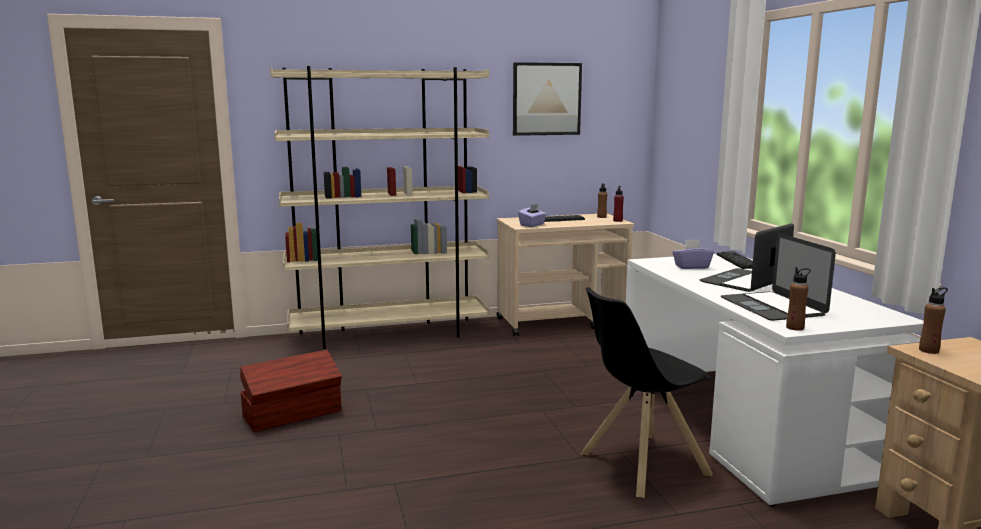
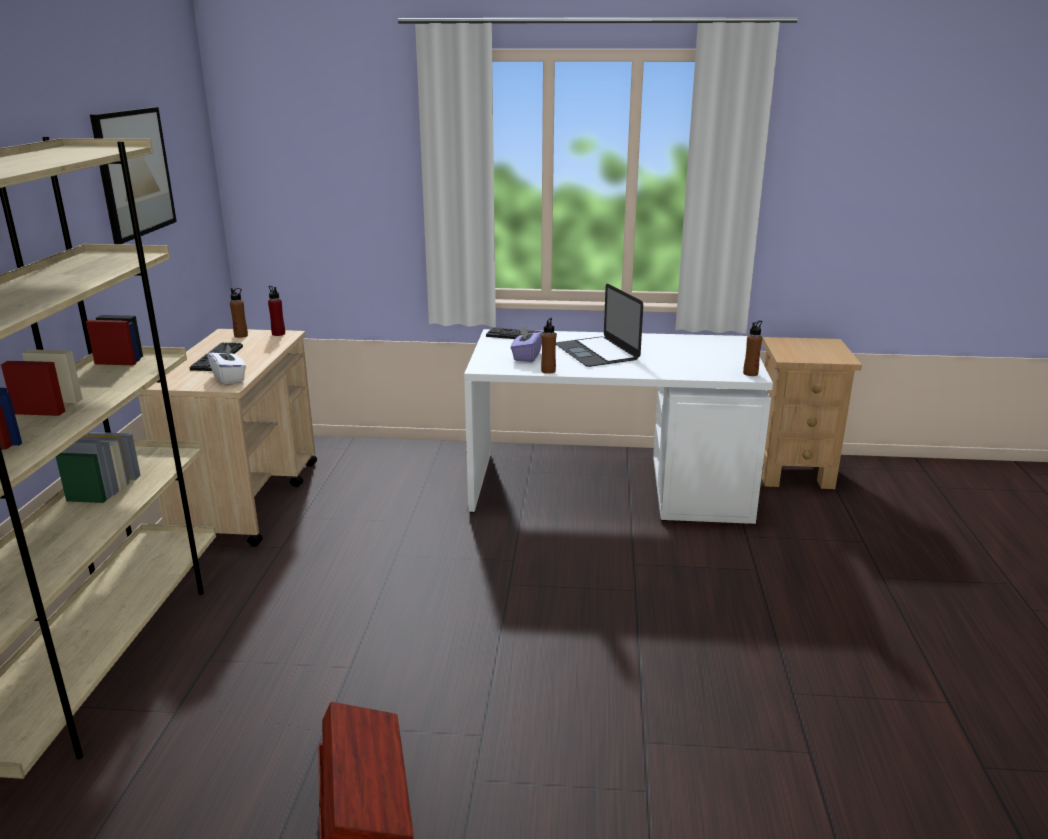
camera: 70 degrees left, 10 degrees up
purple tissue box [518,204,547,227] -> white tissue box [207,343,246,385]
black chair [581,287,713,498] -> none
laptop [721,233,836,321] -> none
brown bottle [919,287,948,354] -> brown bottle moved to [541,318,556,374]

